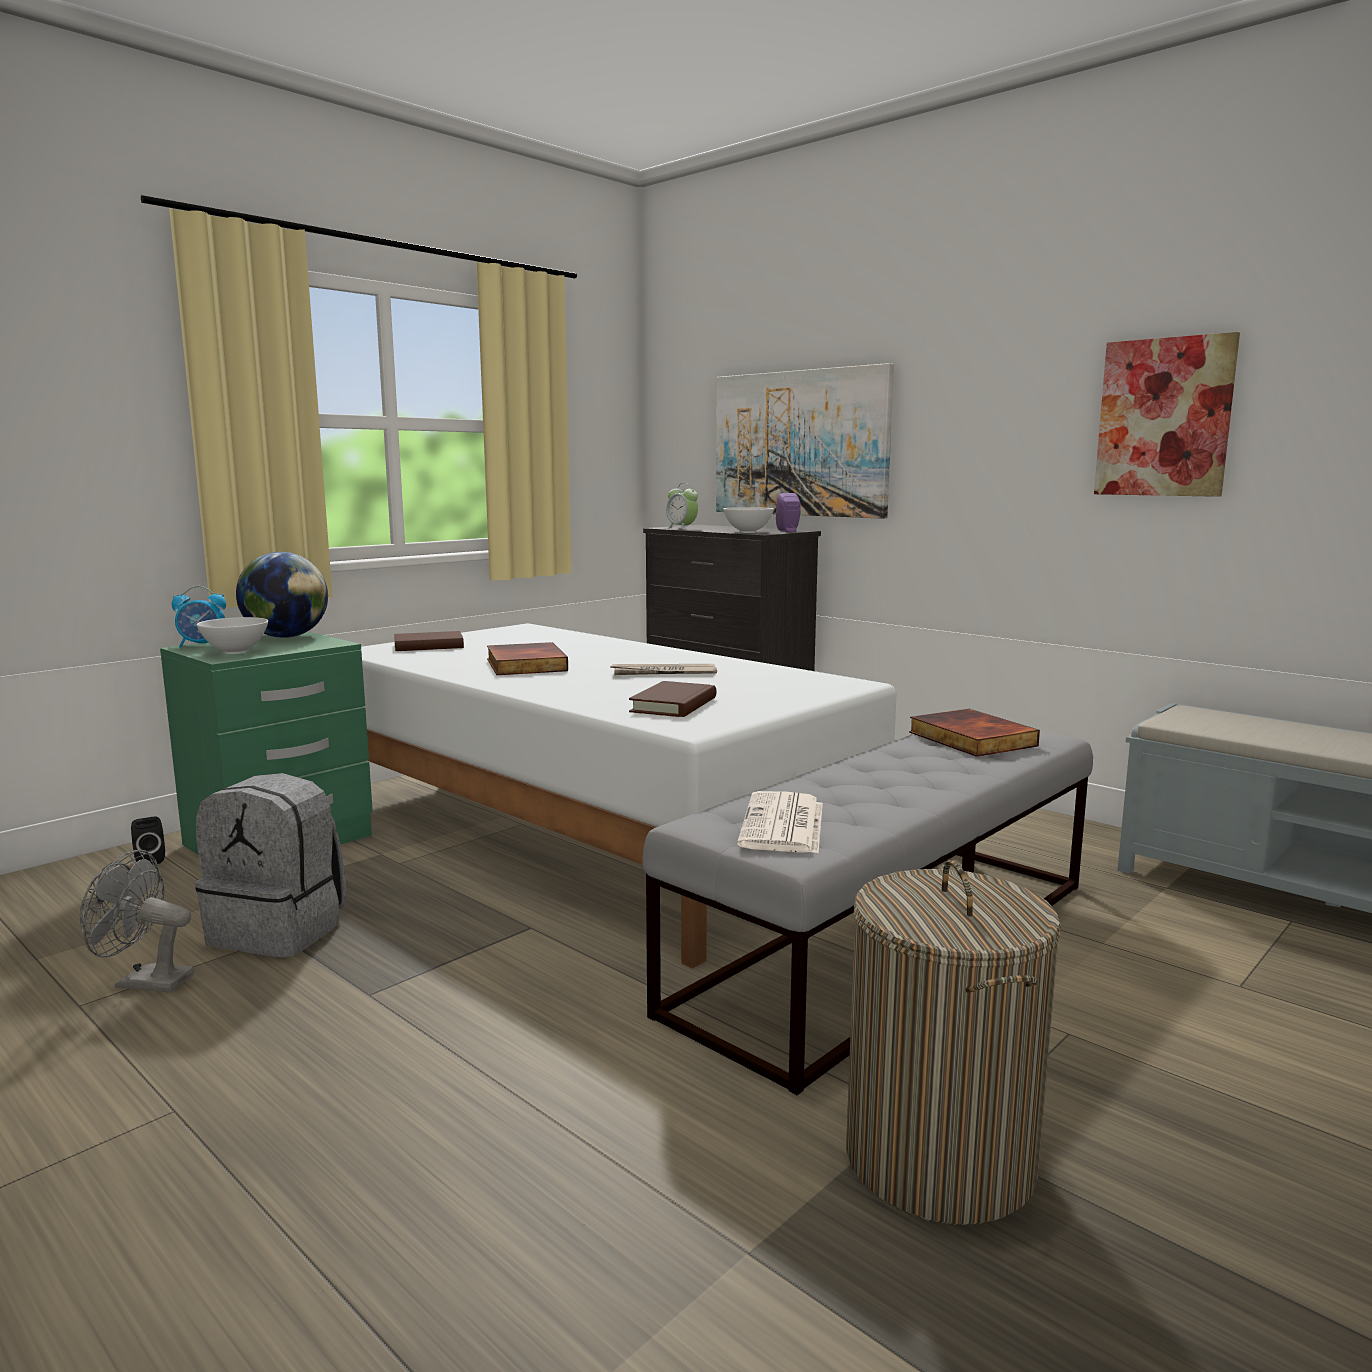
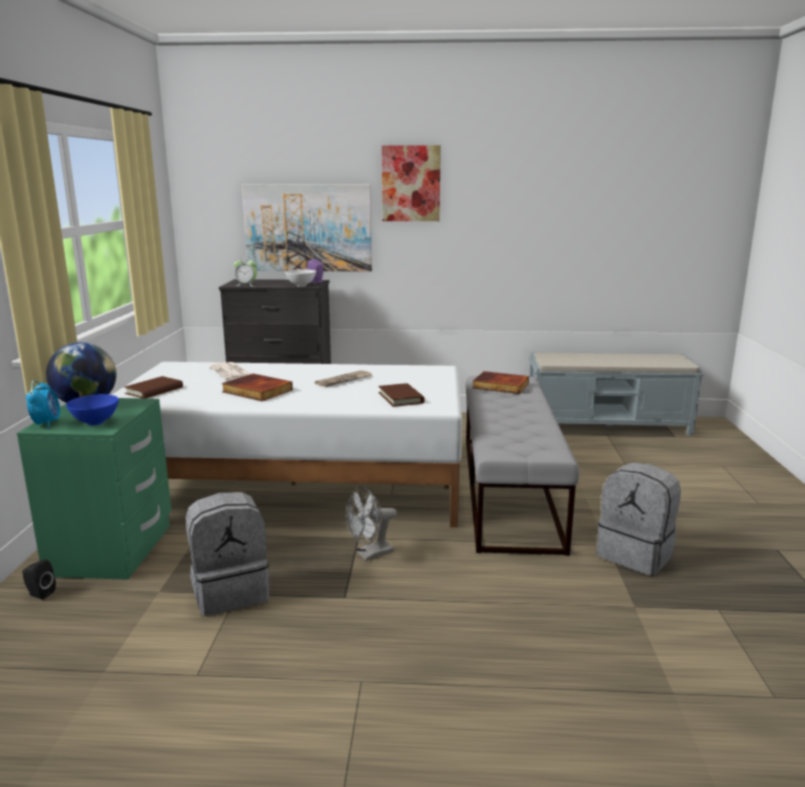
camera: 40 degrees left, 5 degrees up
grey fan [80,850,194,992] -> grey fan moved to [345,487,397,561]
alarm clock [172,586,226,648] -> alarm clock turned 45 degrees counterclockwise [26,380,60,429]
white bowl [197,617,268,654] -> blue bowl [66,394,119,426]
newspaper [737,791,823,853] -> newspaper moved to [209,362,250,380]
laundry basket [846,860,1061,1225] -> grey backpack [596,462,681,575]
picture [1094,332,1240,497] -> picture moved to [382,145,441,221]

